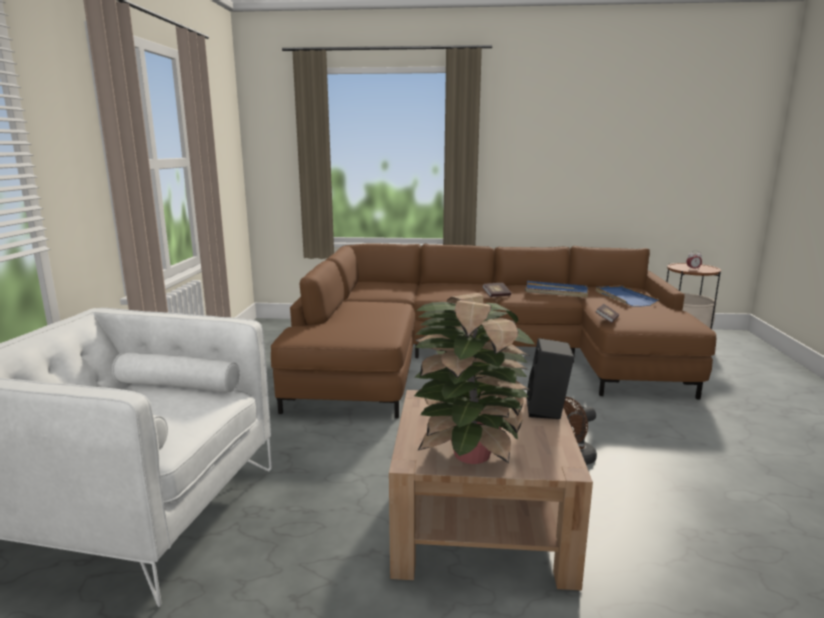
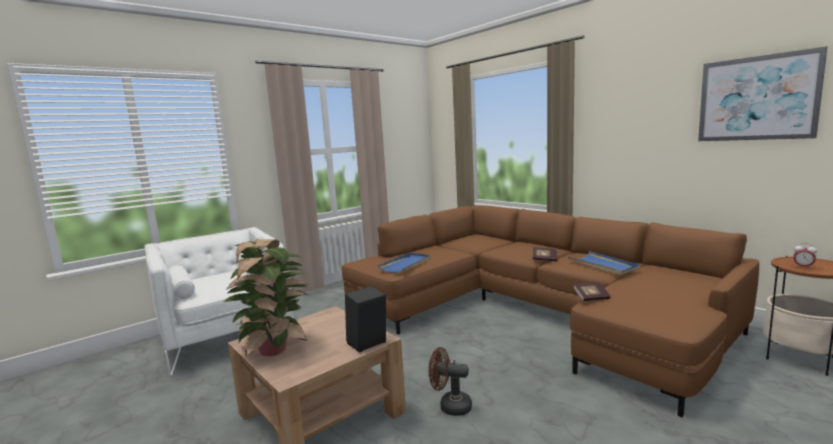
camera: 45 degrees right, 5 degrees down
blue tray [596,285,659,306] -> blue tray moved to [378,252,431,273]
none -> picture [698,46,827,141]

